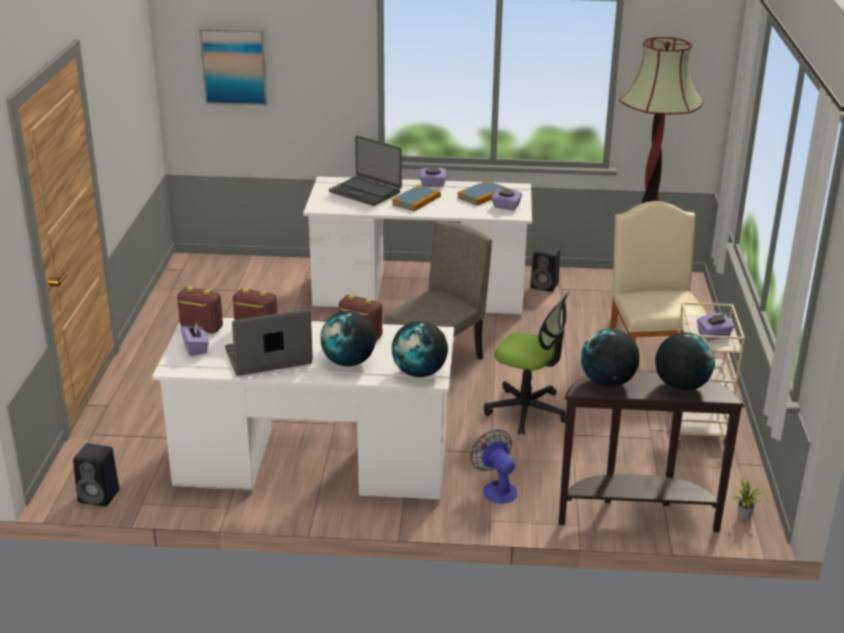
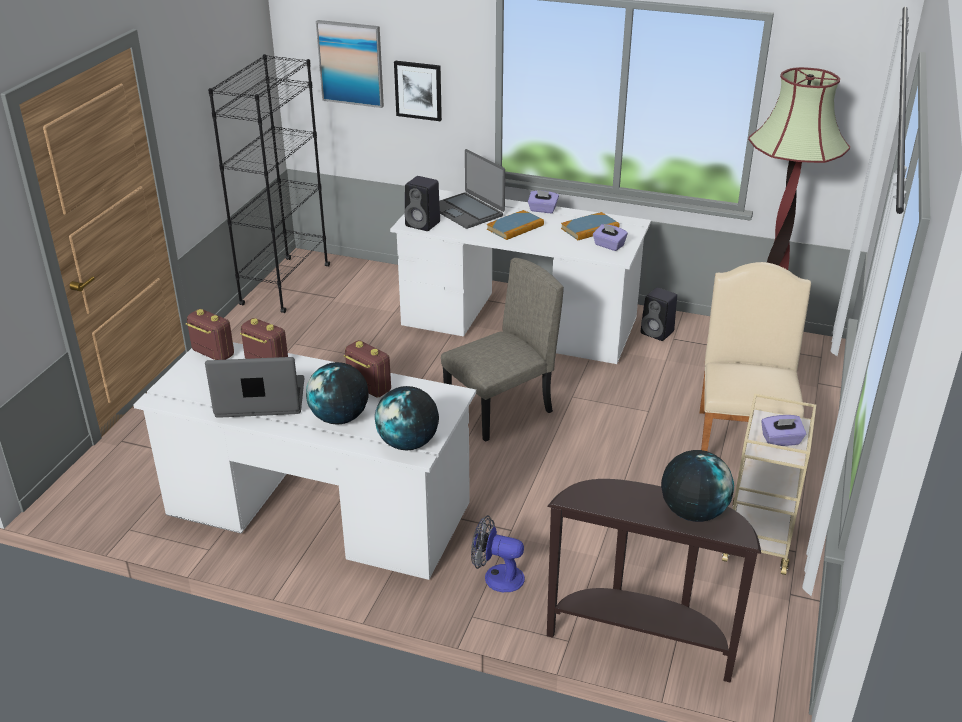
camera: 15 degrees right, 5 degrees up
black speaker [73,443,119,507] -> black speaker moved to [404,176,440,231]
purple tissue box [181,321,209,356] -> none
fan [471,430,518,503] -> fan turned 60 degrees counterclockwise [471,515,525,592]
office chair [484,290,571,435] -> none
globe [581,329,639,387] -> none
potted plant [731,476,765,520] -> none
none -> black bookcase [208,54,330,313]
none -> picture [394,61,442,121]

